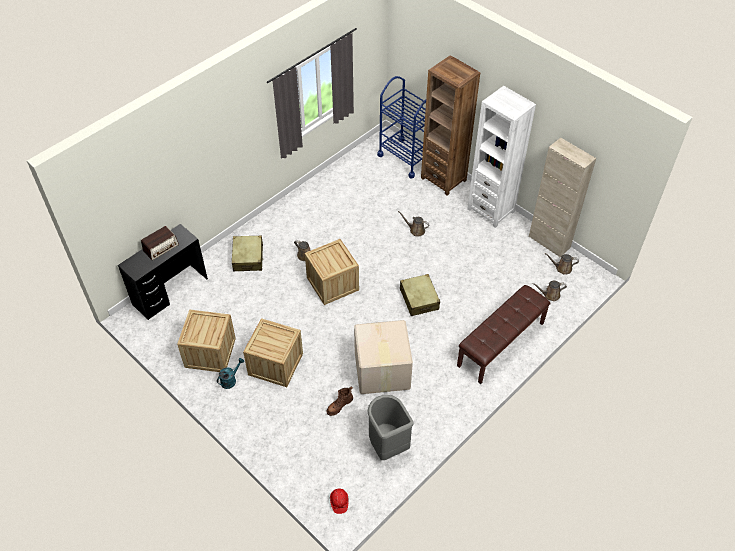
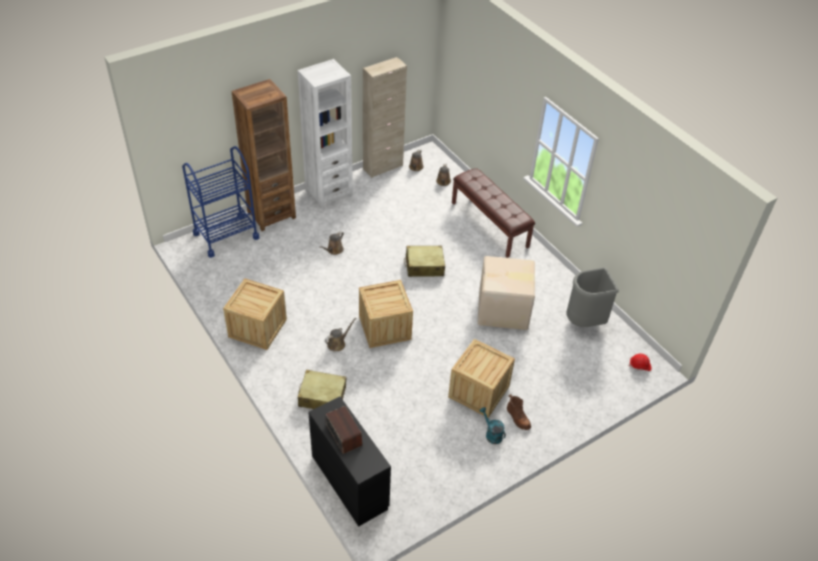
camera: 80 degrees left, 5 degrees down
crate [177,309,236,372] -> crate moved to [223,278,287,350]
brown boot [326,387,353,416] -> brown boot moved to [507,394,531,430]

